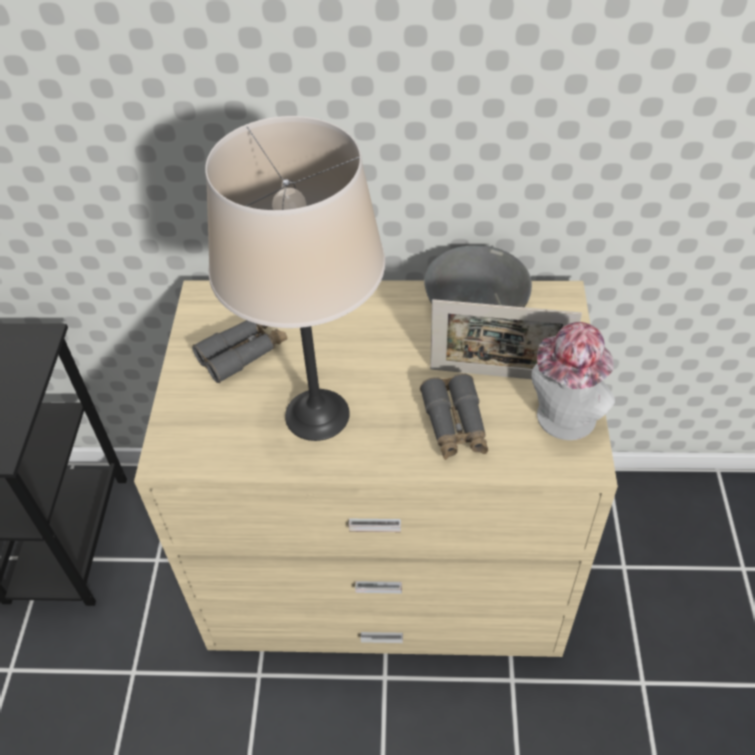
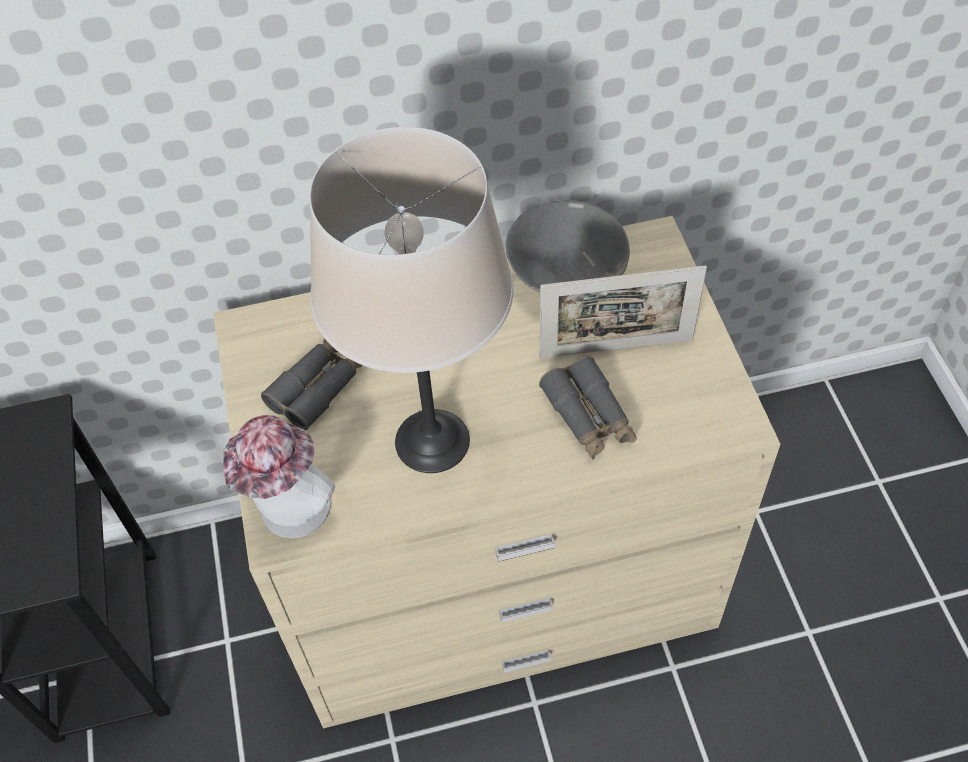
camera: 15 degrees left, 5 degrees up
hat [531,322,615,440] -> hat moved to [223,415,336,538]

